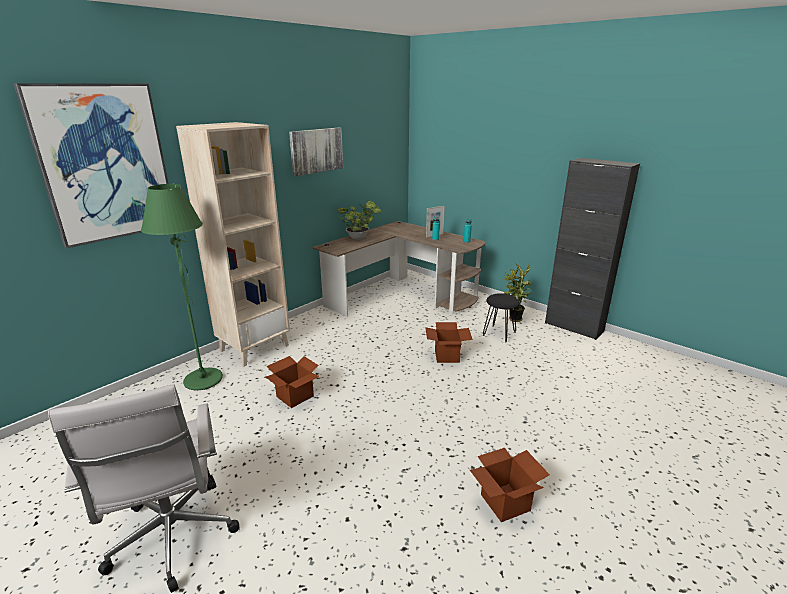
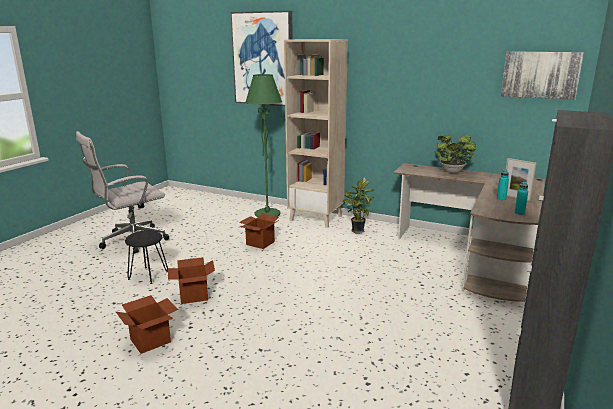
camera: 75 degrees right, 5 degrees down
picture [289,127,343,176] -> picture moved to [501,51,584,100]
cardboard box [425,322,473,363] -> cardboard box moved to [168,257,215,304]
black stool [483,293,519,342] -> black stool moved to [125,230,168,284]
potted plant [504,264,532,322] -> potted plant moved to [343,177,375,234]

